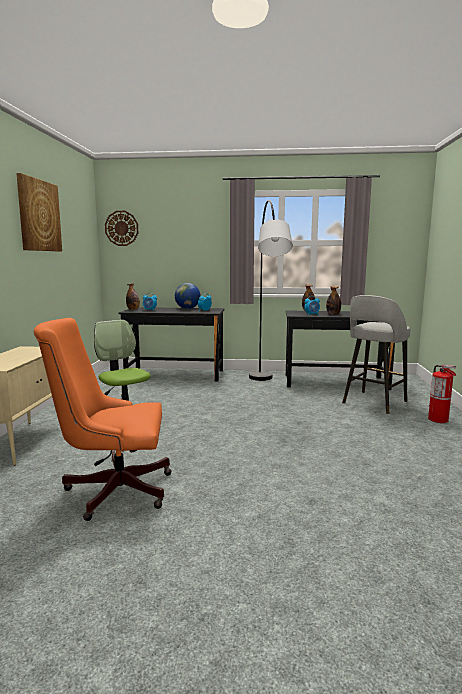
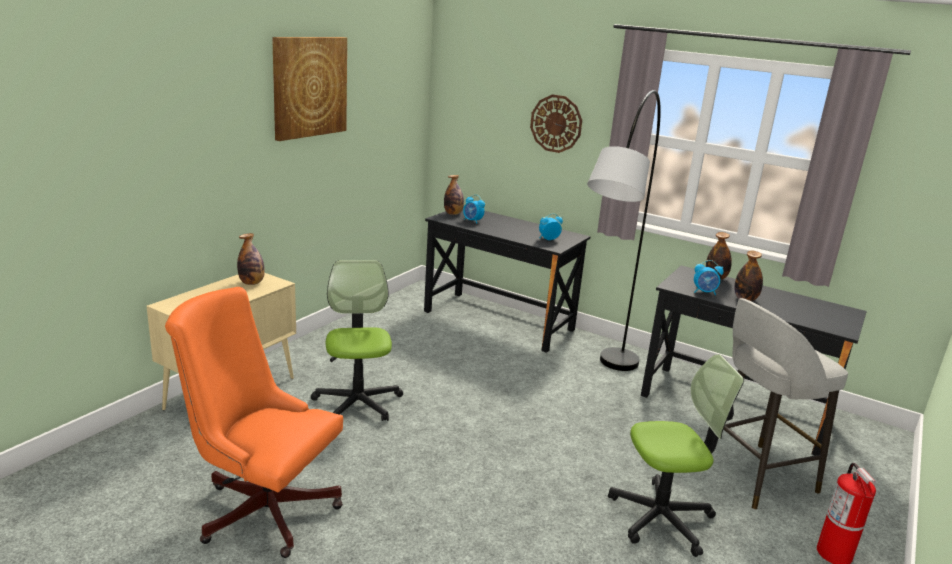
camera: 25 degrees right, 10 degrees up
wall clock [105,211,138,246] -> wall clock moved to [530,94,582,153]
globe [175,283,201,309] -> none
none -> bottle [237,233,265,285]
none -> office chair [608,354,744,557]

